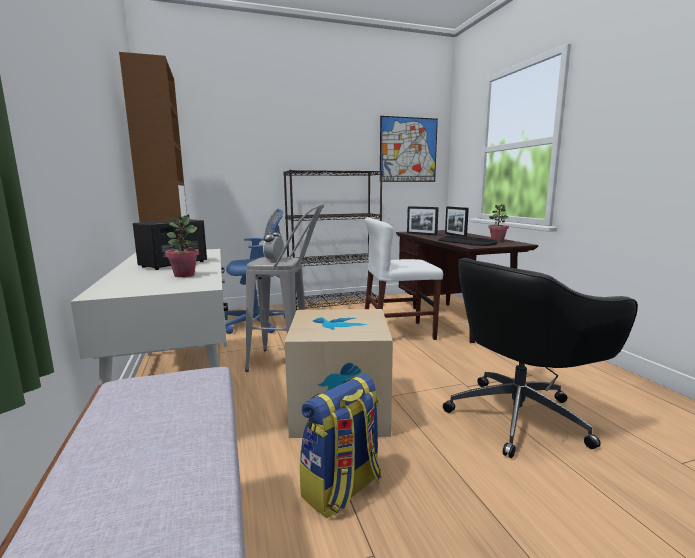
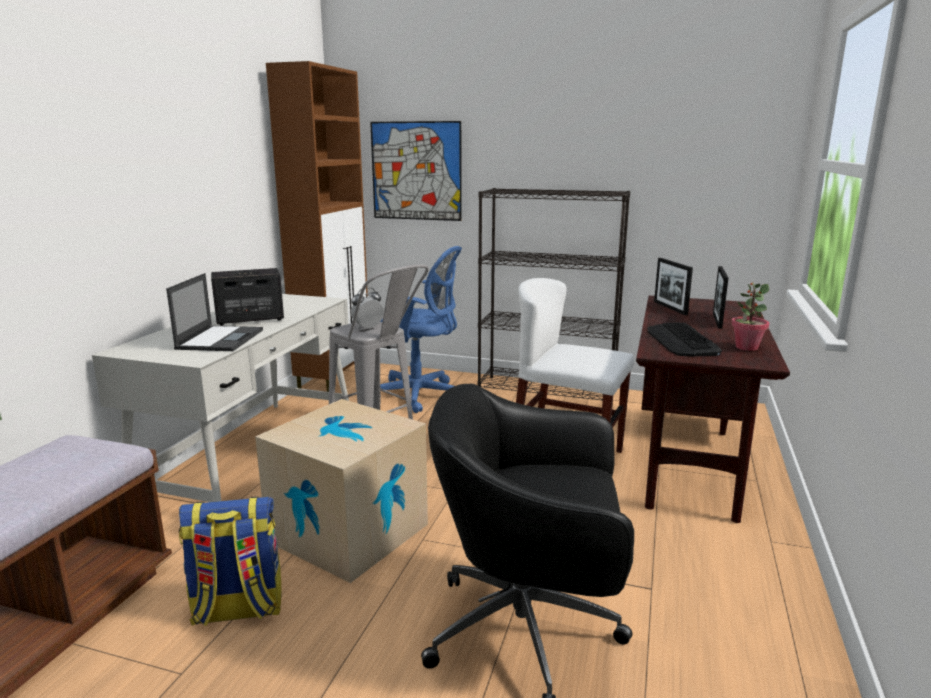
camera: 35 degrees right, 5 degrees up
potted plant [165,216,199,277] -> laptop [166,273,263,351]
picture [380,116,438,182] -> picture moved to [370,121,462,221]

